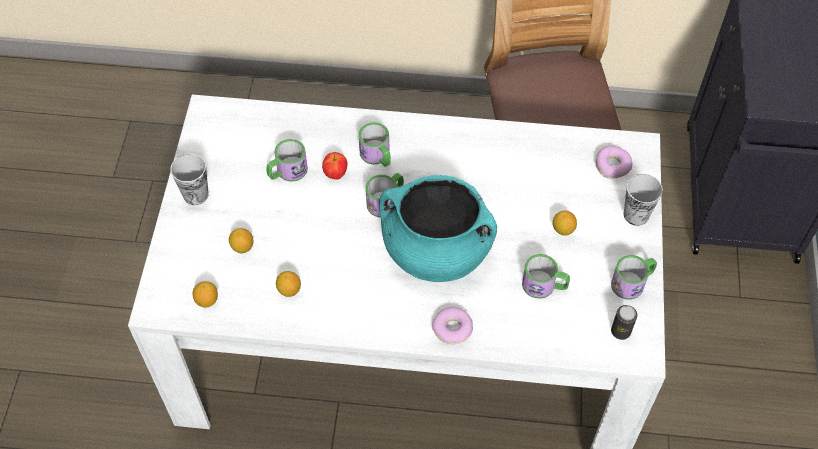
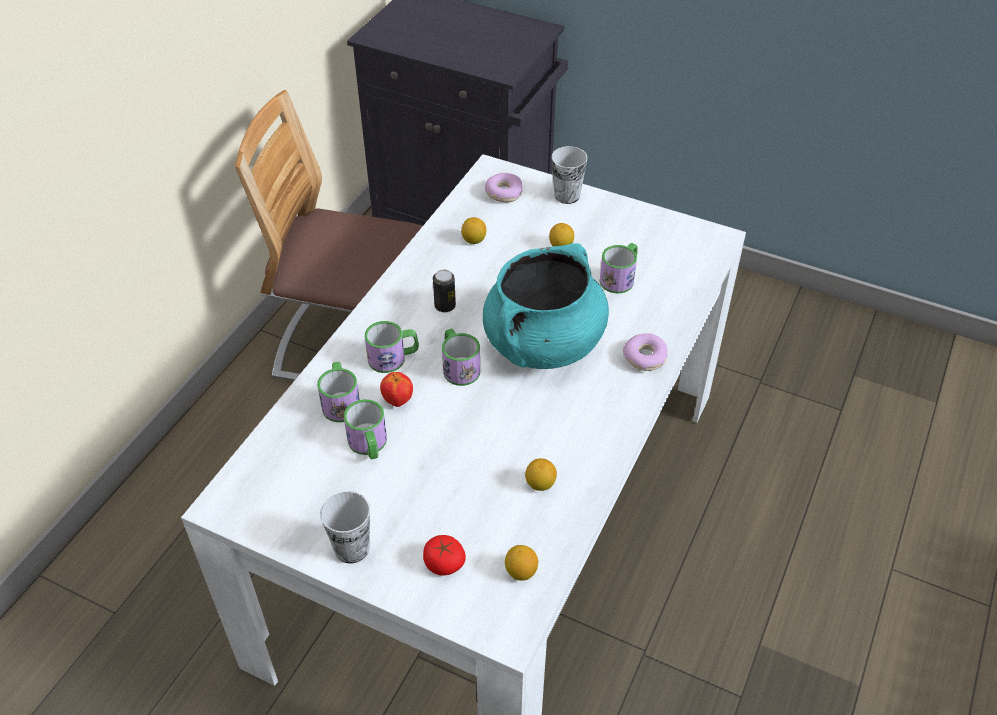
camera: 70 degrees left, 10 degrees down
lemon [229,228,254,253] -> lemon moved to [461,217,486,244]
mug [611,255,657,300] -> mug moved to [317,362,360,422]
can [611,305,637,340] -> can moved to [433,270,456,312]
none -> tomato [423,535,466,576]

